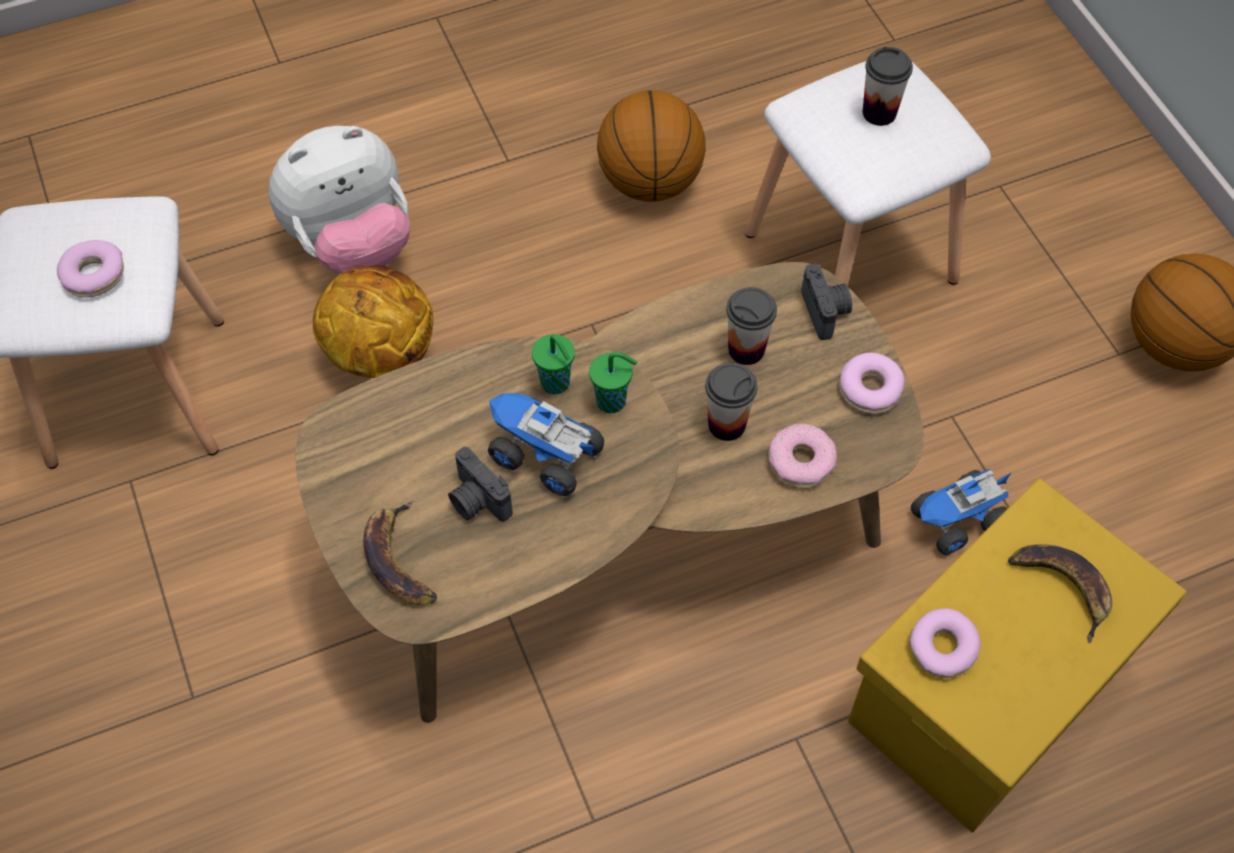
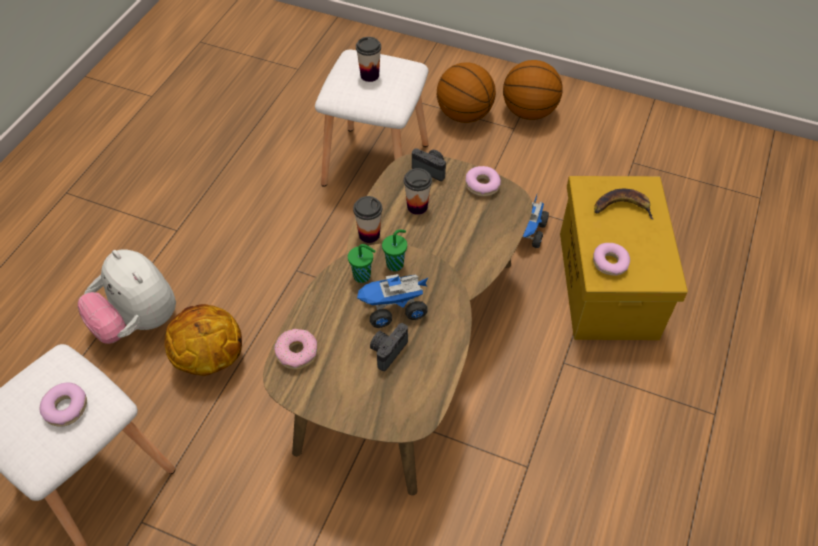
camera: 45 degrees left, 5 degrees down
plush toy [269,126,410,274] -> plush toy turned 120 degrees clockwise [78,249,176,344]
banana [363,500,437,605] -> none
camera [448,447,513,521] -> camera turned 120 degrees clockwise [370,323,408,371]
basketball [597,90,706,202] -> basketball moved to [437,63,496,123]
cup [705,363,758,441] -> cup moved to [353,196,382,243]
donut [768,424,837,489] -> donut moved to [274,329,317,370]

